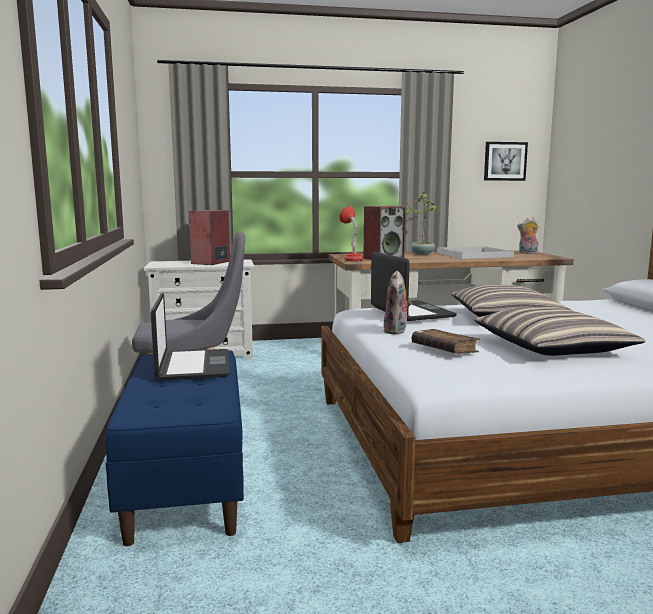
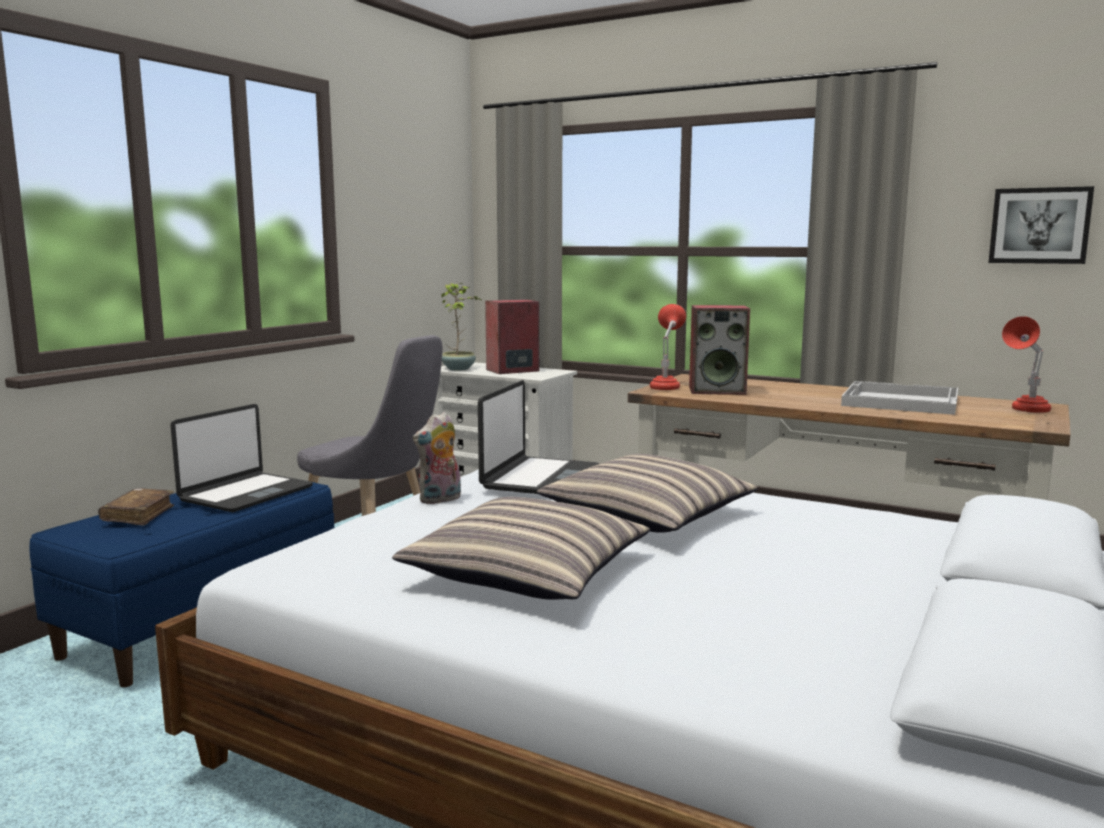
camera: 40 degrees right, 0 degrees up
potted plant [406,193,437,255] -> potted plant moved to [441,283,481,371]
brown book [412,329,480,354] -> brown book moved to [98,488,174,526]
plush toy [517,217,539,254] -> red table lamp [1002,316,1051,413]

